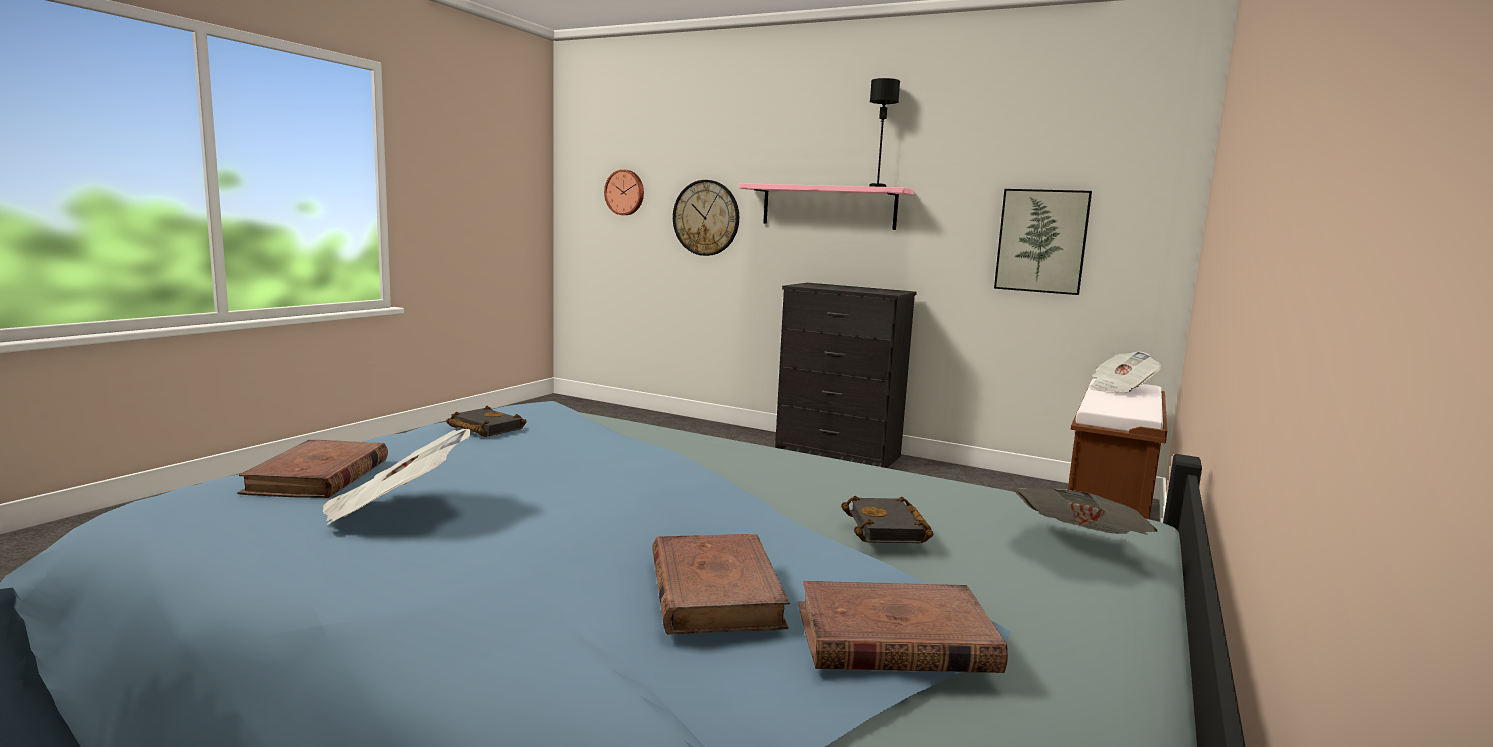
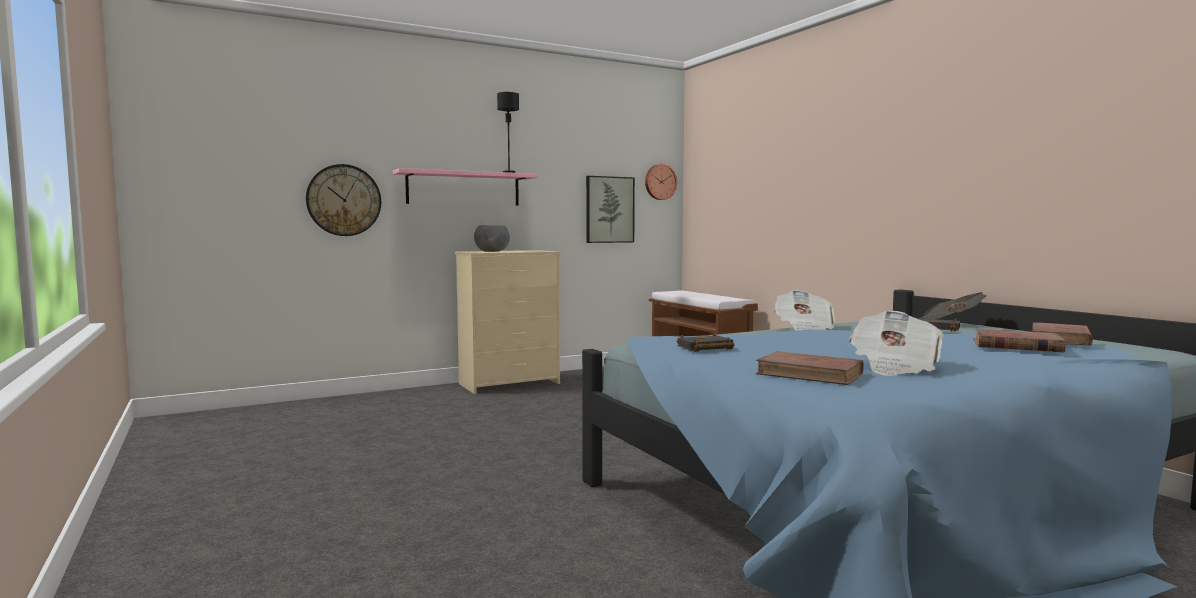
camera: 55 degrees left, 5 degrees down
wall clock [604,169,644,215] -> wall clock moved to [645,164,677,200]
black dresser [775,283,917,468] -> beige dresser [455,250,561,394]
newspaper [1089,352,1161,392] -> newspaper moved to [774,290,835,330]
none -> grey bowl [474,225,510,252]

